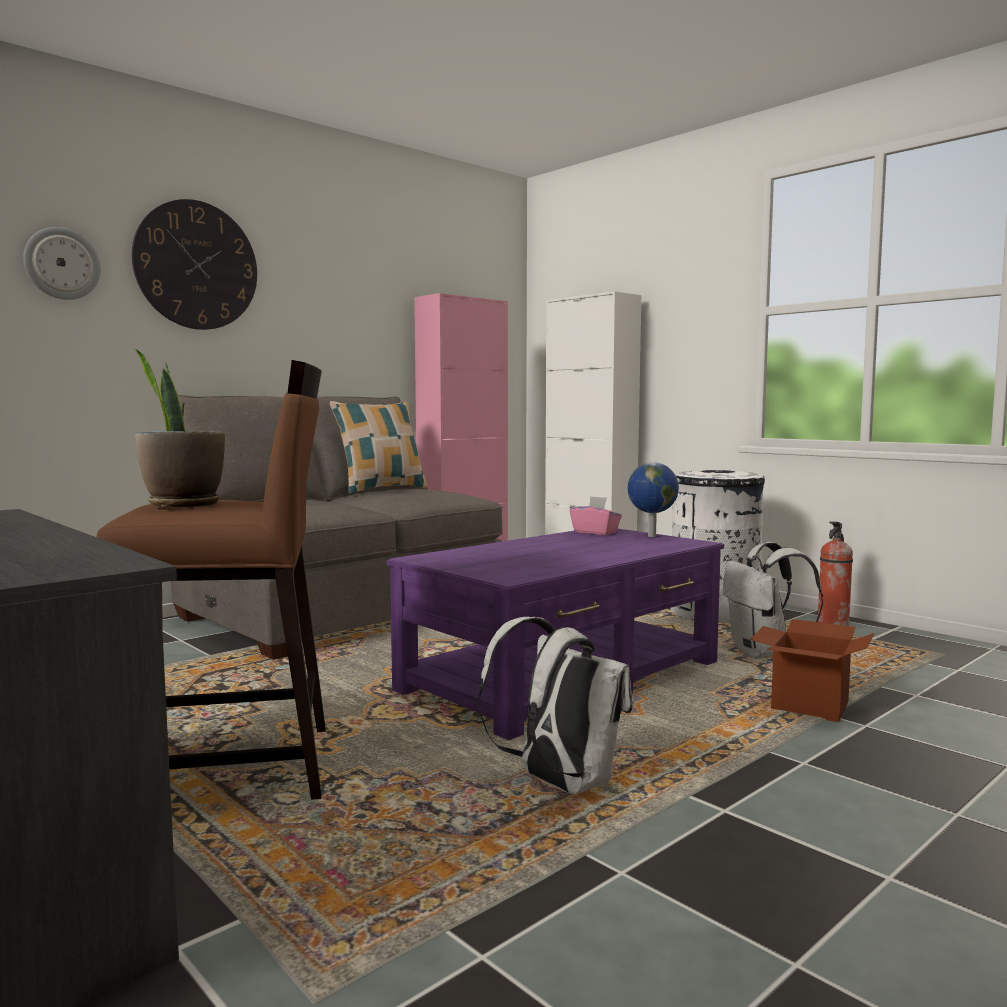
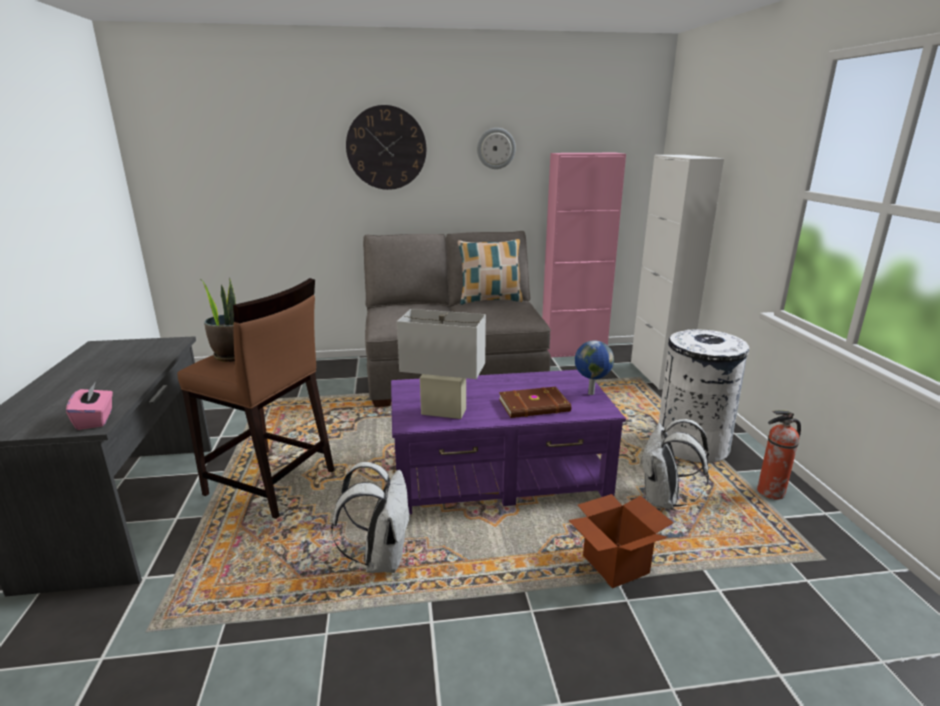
camera: 35 degrees right, 15 degrees up
wall clock [23,227,101,300] -> wall clock moved to [477,128,516,169]
pink tissue box [570,496,622,535] -> pink tissue box moved to [66,382,113,430]
none -> white table lamp [397,309,486,419]
none -> brown book [499,387,571,418]

